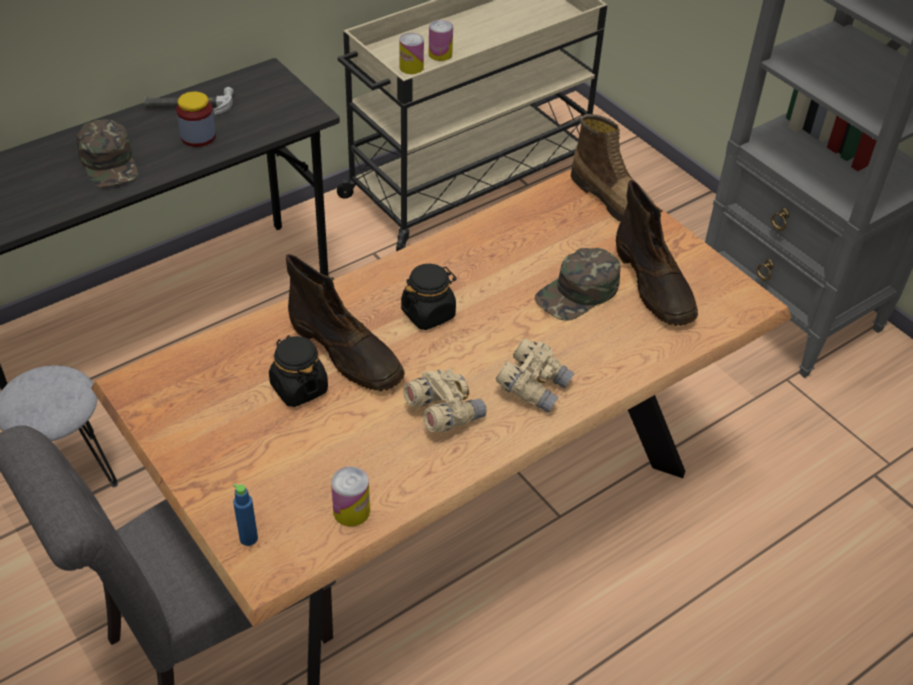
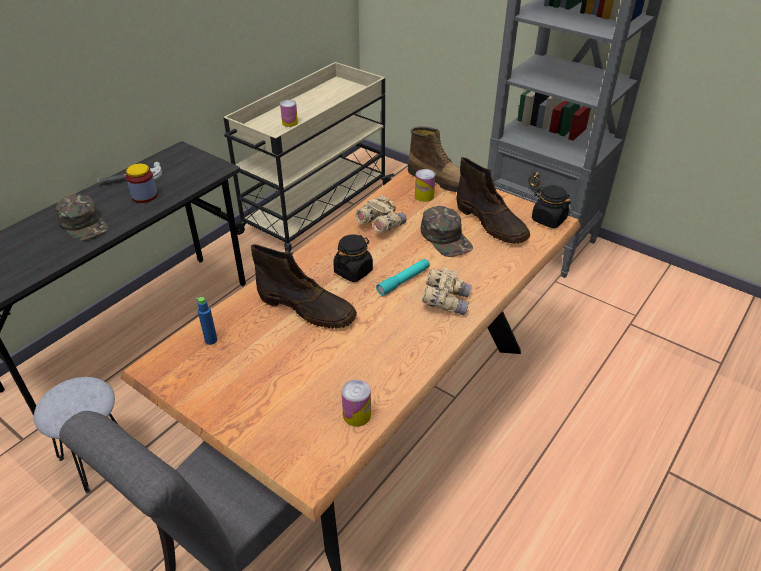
camera: 15 degrees left, 5 degrees down
blue bottle [233,484,258,546] -> blue bottle moved to [196,297,217,345]
black jar [269,335,328,407] -> black jar moved to [532,185,571,228]
can [399,33,424,74] -> can moved to [415,169,435,202]
beige binoculars [403,369,487,432] -> beige binoculars moved to [355,195,406,233]
green cap [534,248,621,321] -> green cap turned 60 degrees counterclockwise [421,206,473,257]
none -> turquoise flashlight [376,259,430,296]

